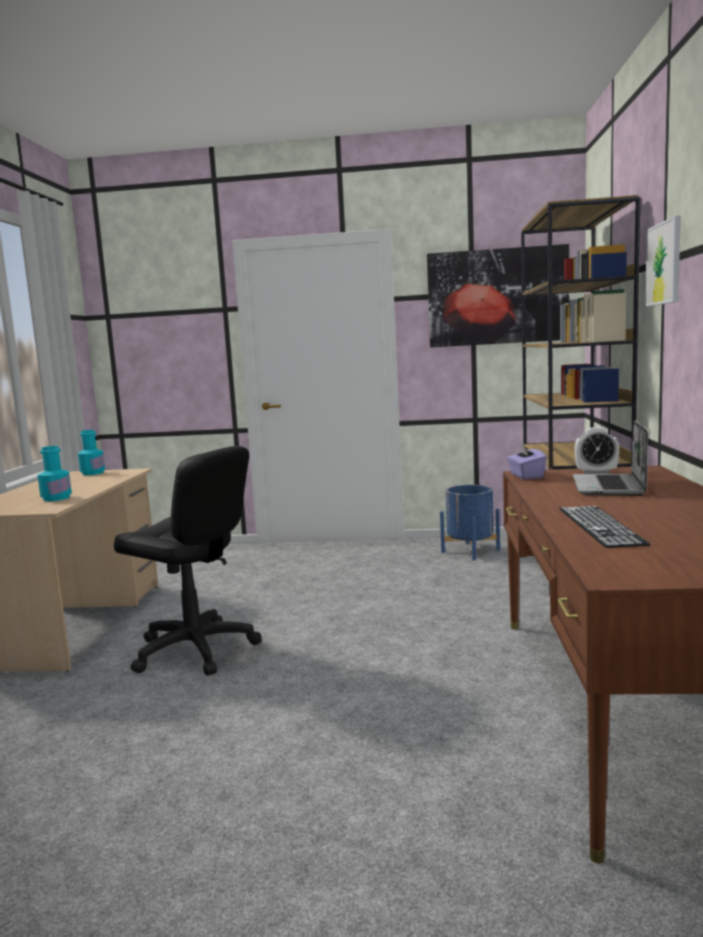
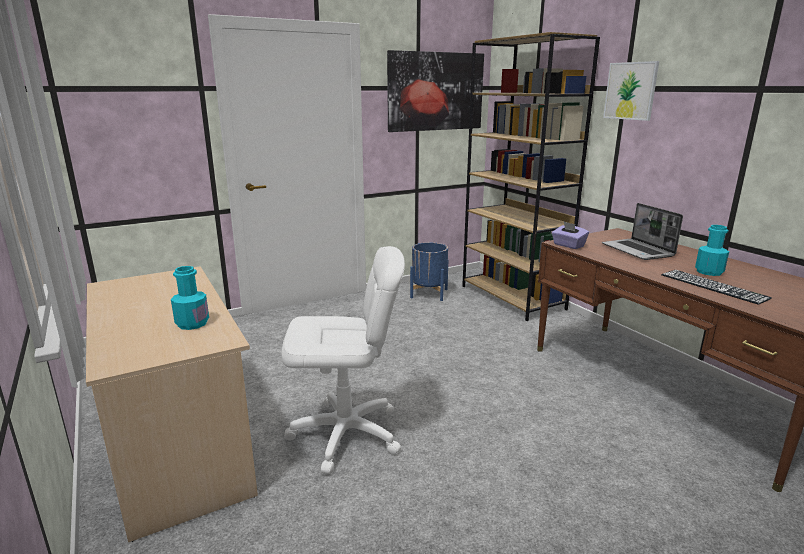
camera: 35 degrees left, 10 degrees up
turquoise bottle [78,430,105,475] -> turquoise bottle moved to [695,225,729,276]
black office chair [114,446,262,675] -> white office chair [282,246,405,474]
alarm clock [574,427,619,474] -> none

